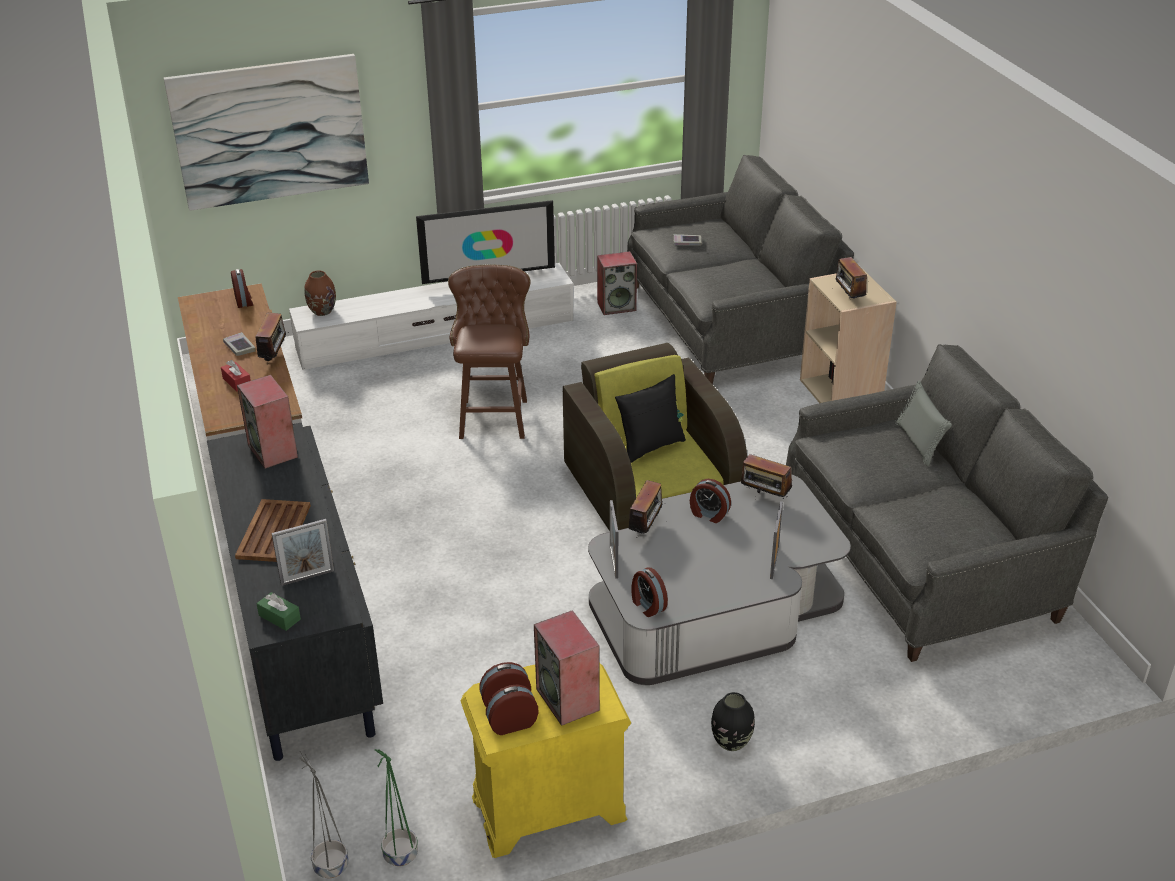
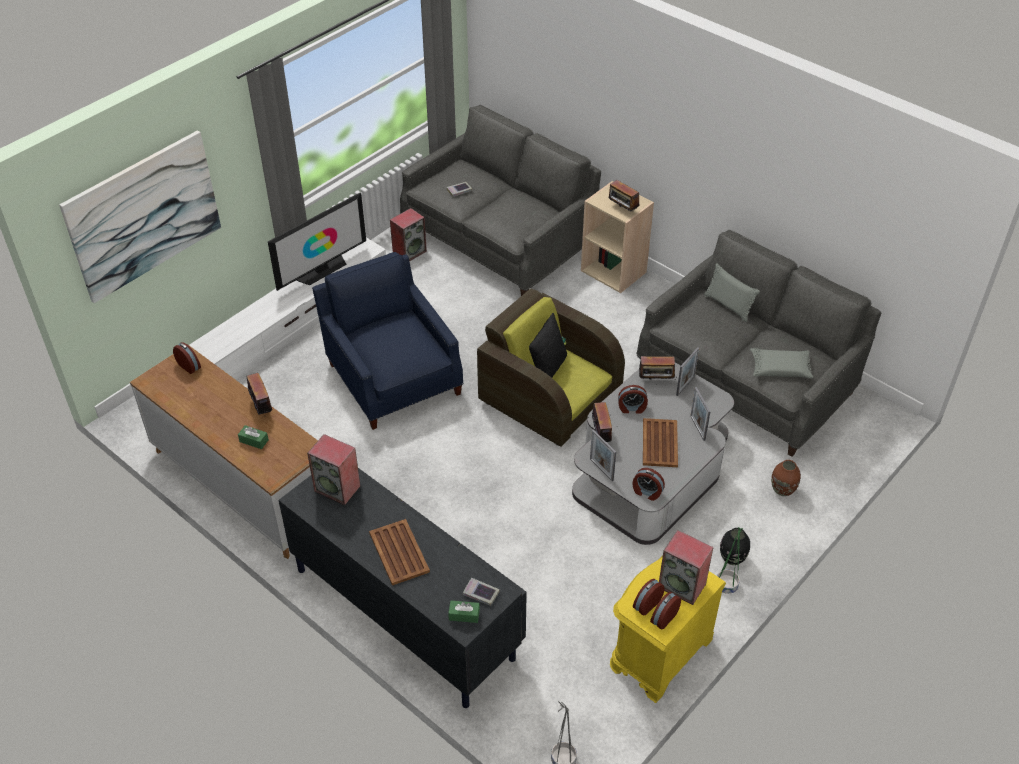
camera: 30 degrees left, 10 degrees up
red tissue box [221,360,251,392] -> green tissue box [238,425,269,449]
book [223,332,256,356] -> book moved to [463,578,499,606]
picture frame [272,519,334,586] -> picture frame moved to [676,347,699,396]
brown vase [304,271,336,316] -> brown vase moved to [771,460,801,496]
green planter [375,749,418,866] -> green planter moved to [717,527,743,594]
brown stool [448,264,531,439] -> blue armchair [312,252,463,430]
none -> brown tray [643,418,678,467]
none -> grey pillow [750,348,813,378]

